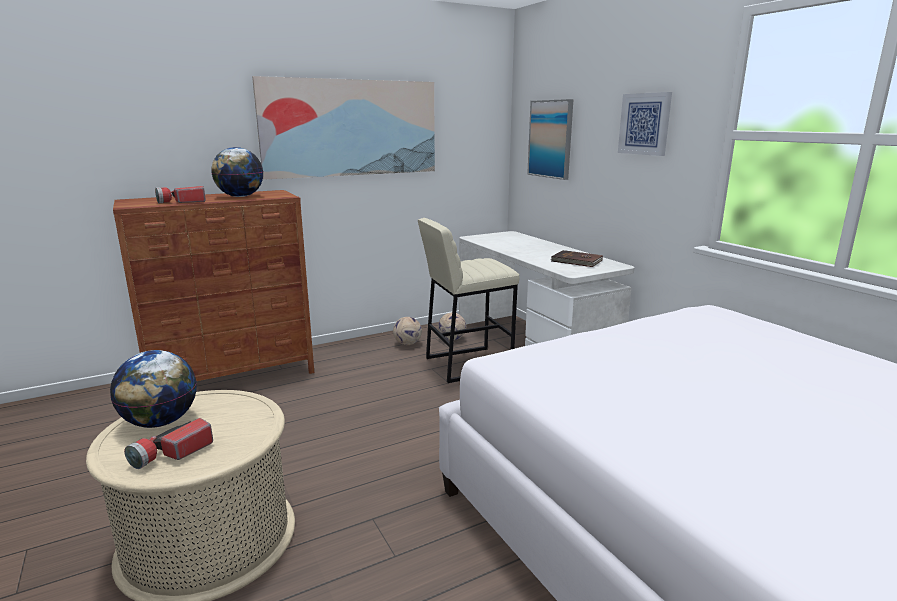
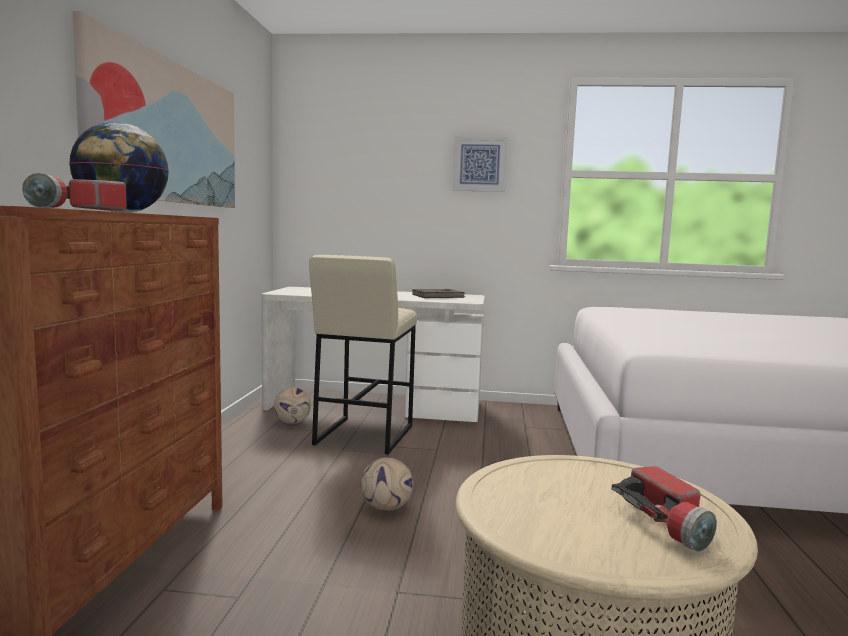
camera: 55 degrees left, 10 degrees down
globe [110,350,197,428] -> none
football [393,317,422,345] -> football moved to [361,457,413,511]
picture [527,99,574,180] -> none

